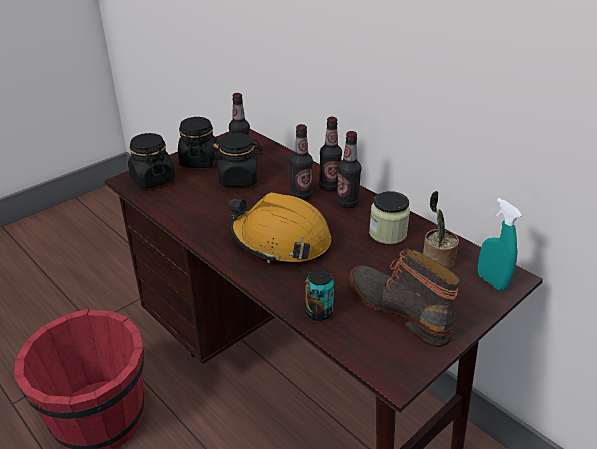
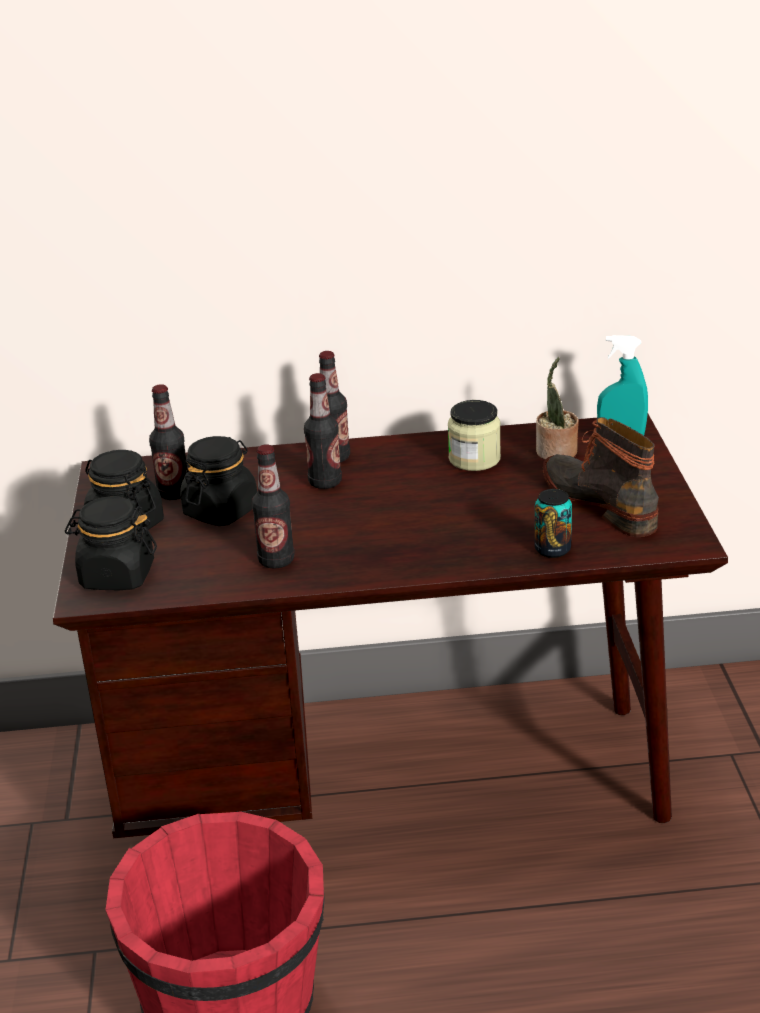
camera: 50 degrees left, 5 degrees down
orange hard hat [229,192,331,263] -> none
bottle [336,131,362,208] -> bottle moved to [252,444,295,569]
boot [349,249,460,347] -> boot turned 60 degrees clockwise [543,417,659,537]

